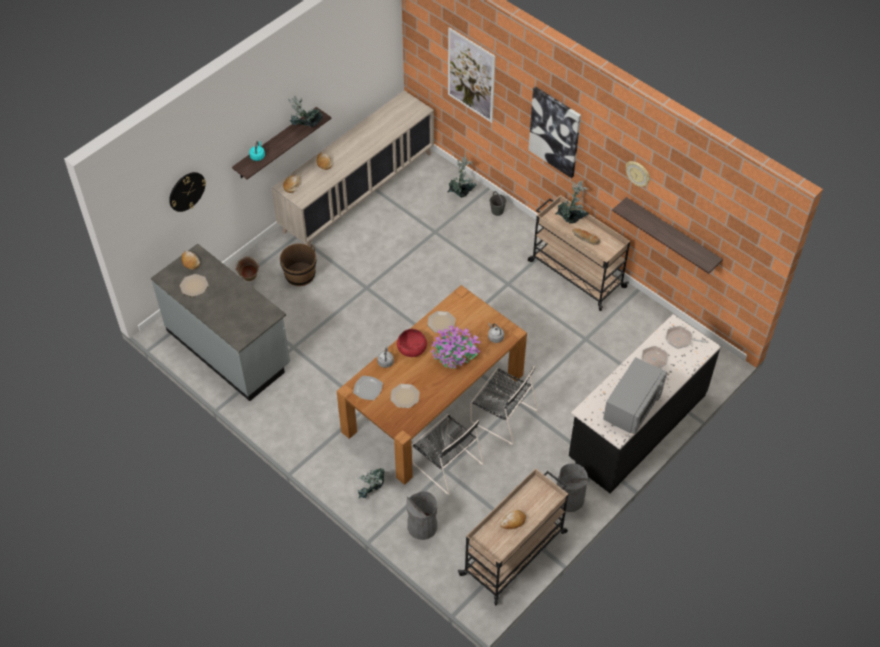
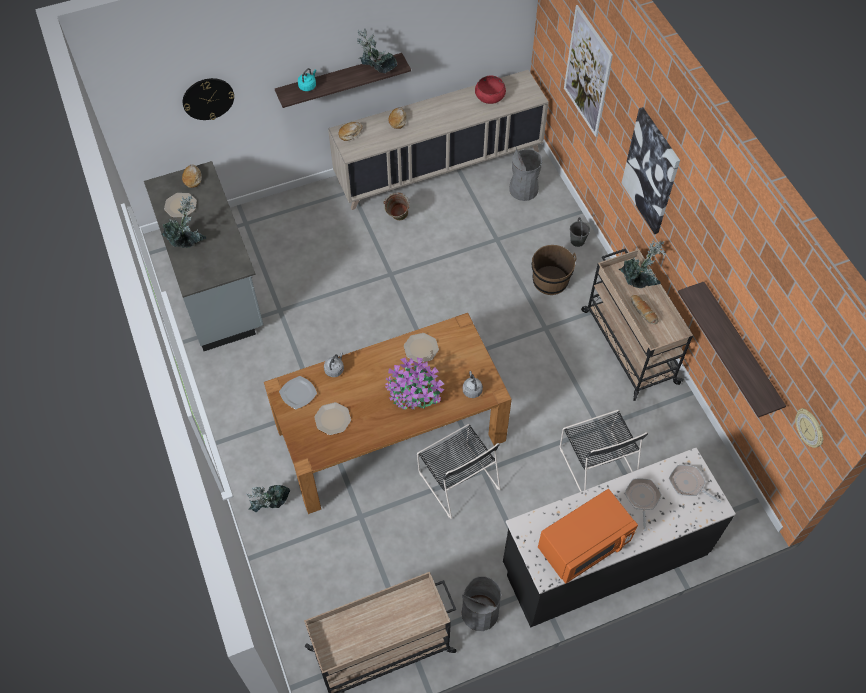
camera: 25 degrees right, 5 degrees up
green bucket [236,257,259,281] -> green bucket moved to [383,193,410,221]
brown bucket [280,243,316,286] -> brown bucket moved to [532,245,577,295]
red bowl [397,329,427,357] -> red bowl moved to [475,75,506,104]
grey trash can [406,491,437,540] -> grey trash can moved to [509,147,542,201]
black chair [412,414,484,495] -> black chair moved to [560,410,648,492]
potted plant [447,156,476,198] -> potted plant moved to [162,195,207,248]
bread [500,510,526,529] -> none
grey microwave [603,357,667,434] -> orange microwave [538,489,638,584]
wall clock [626,161,650,187] -> wall clock moved to [795,408,824,448]

